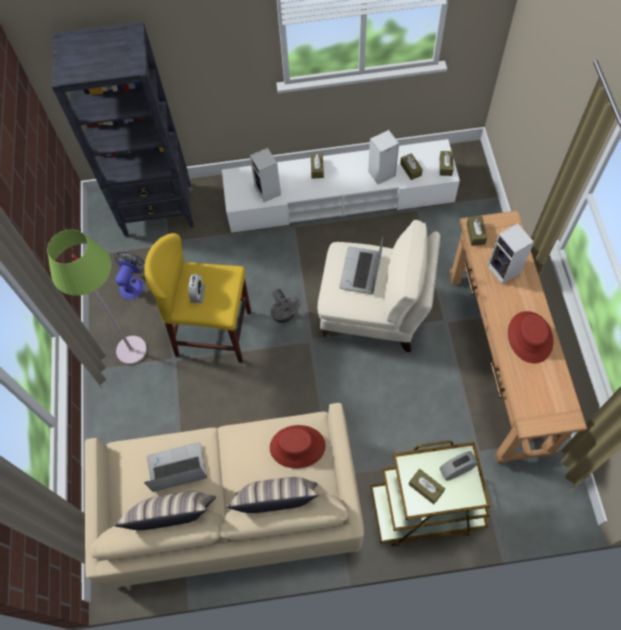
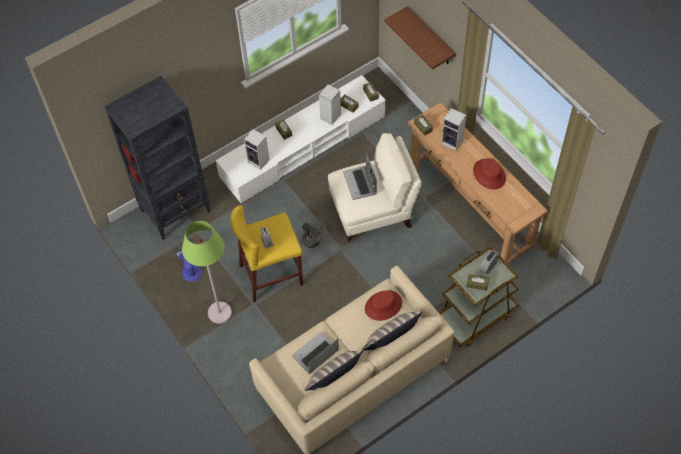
camera: 30 degrees left, 5 degrees down
none -> brown shelf [384,7,456,70]

